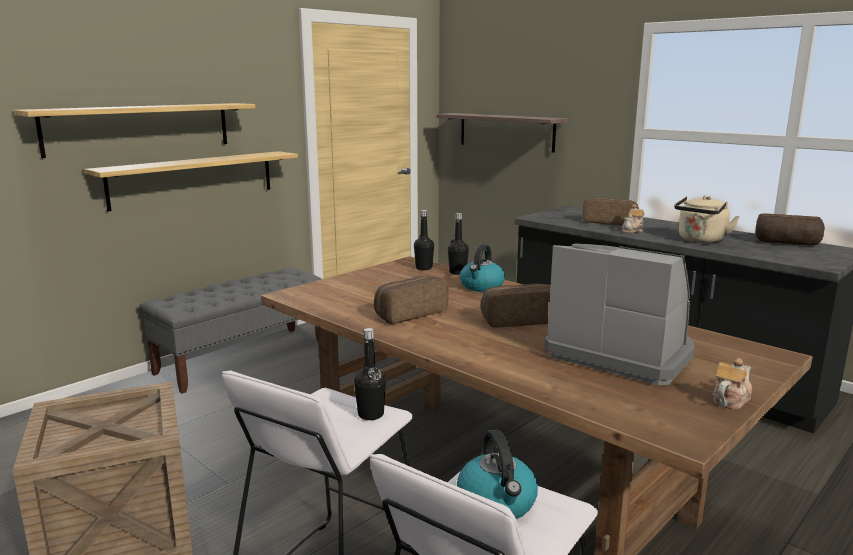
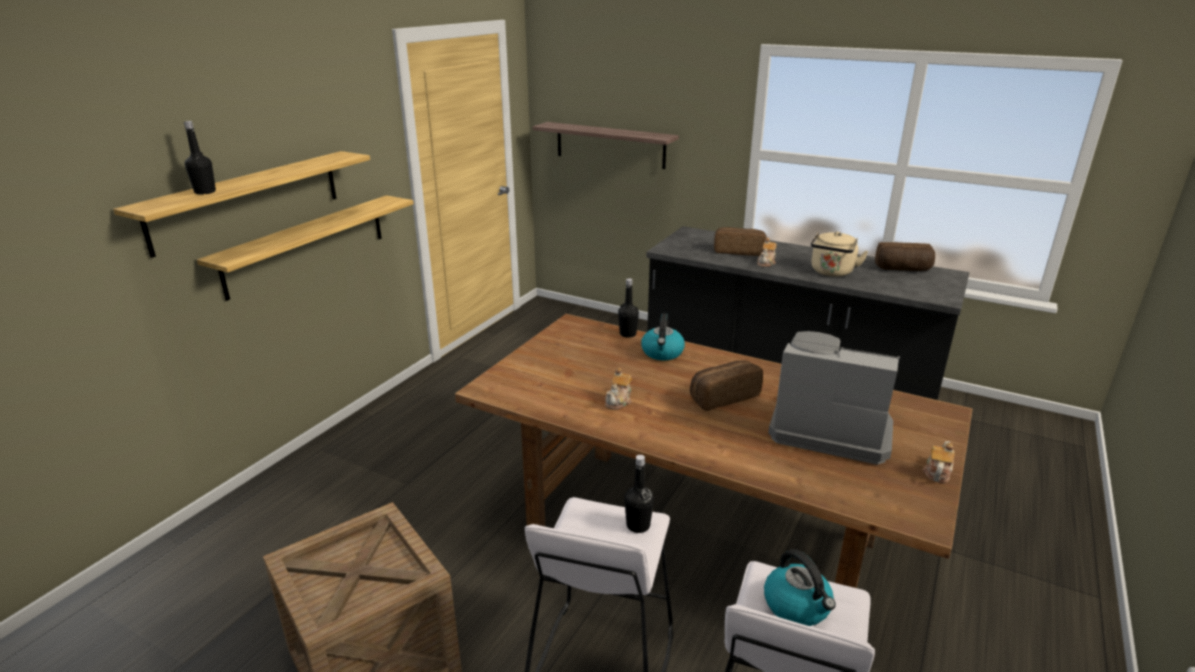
camera: 15 degrees left, 10 degrees up
grey bench [139,268,321,394] -> none
bread [374,276,448,324] -> teapot [605,368,632,410]
black bottle [414,210,434,270] -> black bottle moved to [184,121,216,195]

